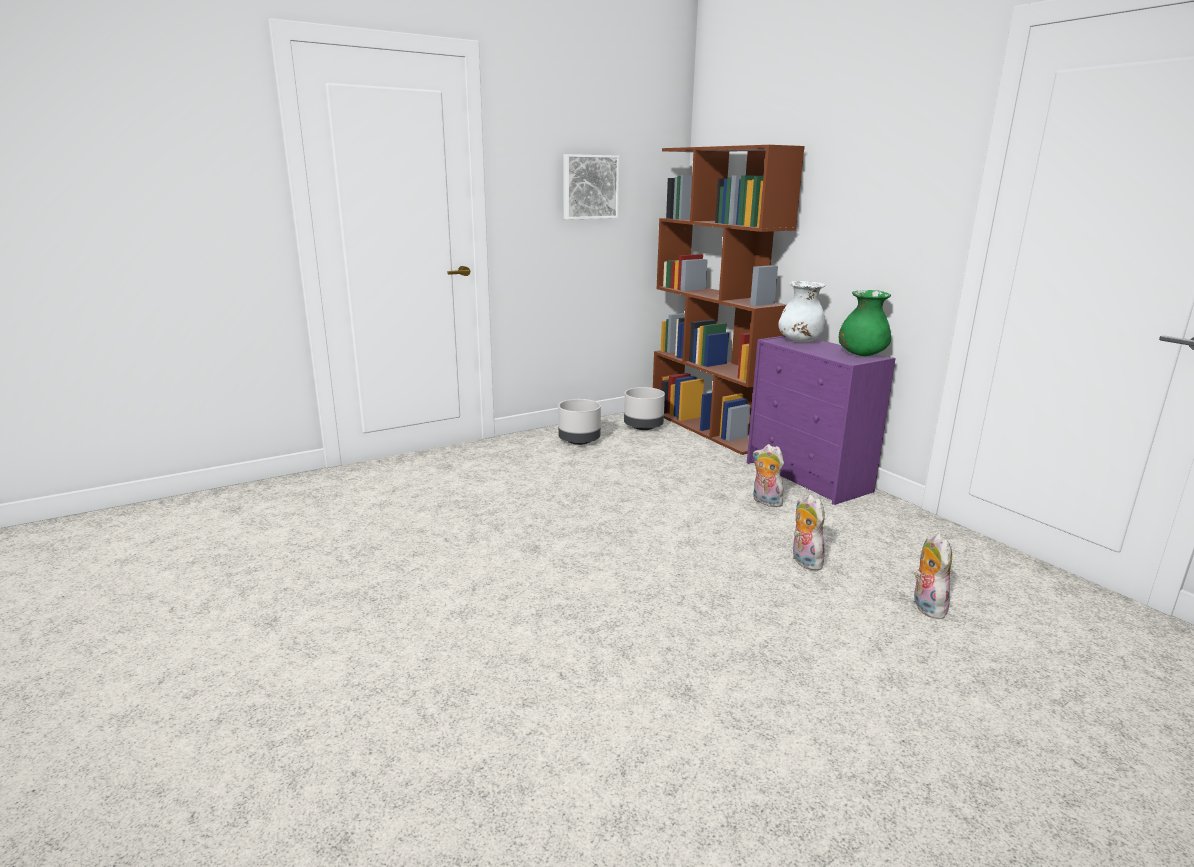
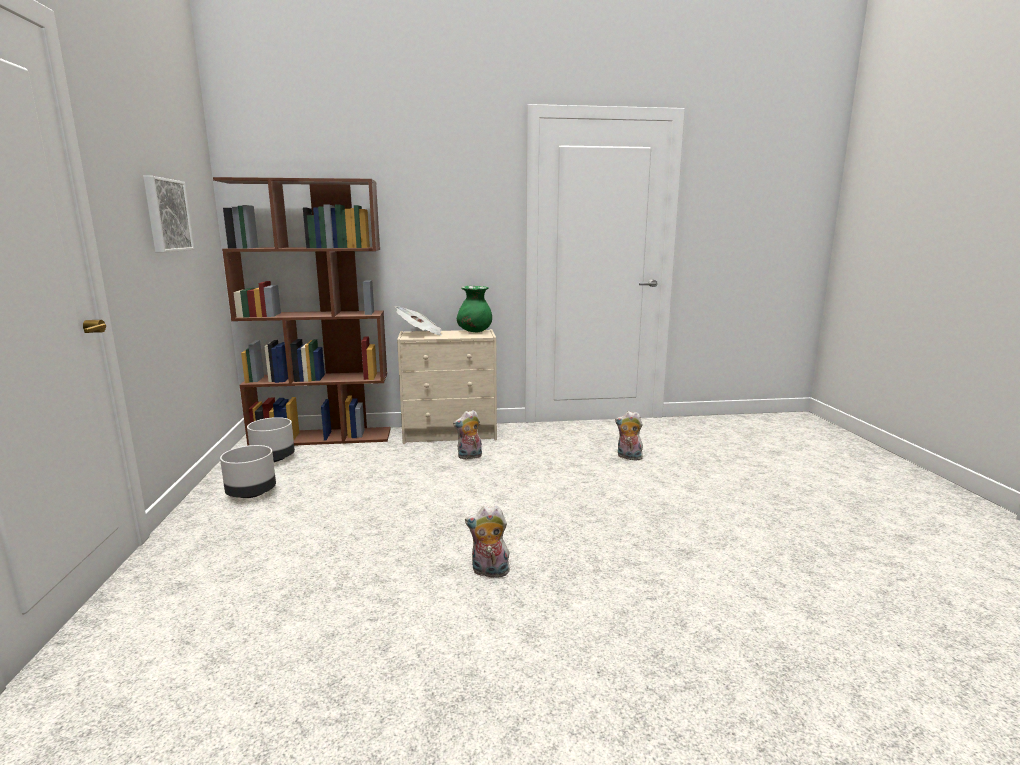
camera: 65 degrees left, 5 degrees down
purple dresser [747,336,896,505] -> beige dresser [397,329,497,444]
white vase [779,281,826,342] -> newspaper [395,306,442,336]
plush toy [793,495,825,570] -> plush toy moved to [465,506,510,578]

